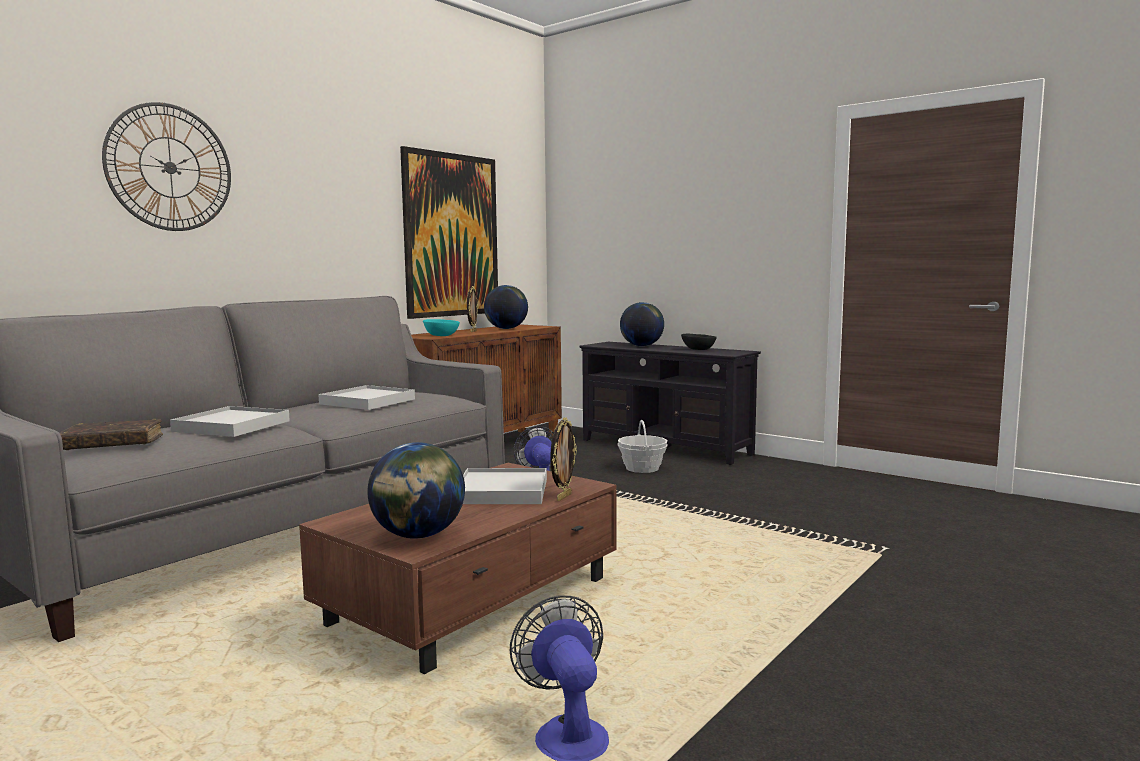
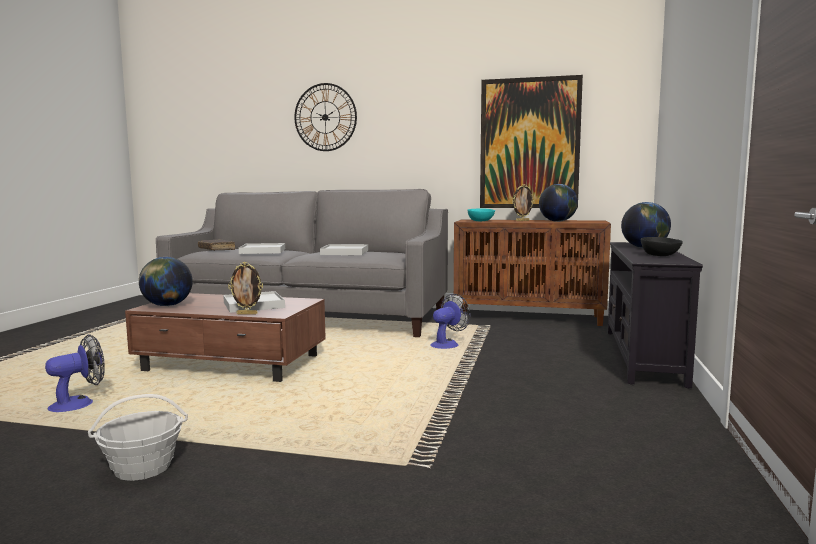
camera: 65 degrees right, 0 degrees up
basket [617,420,667,473] -> basket moved to [88,394,188,481]

